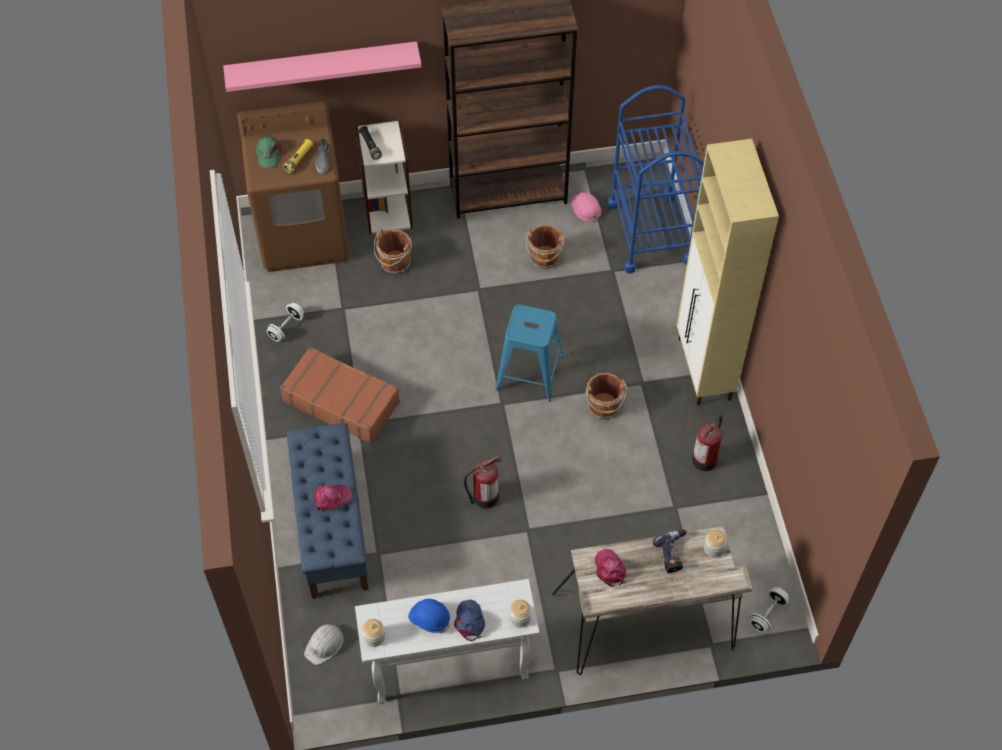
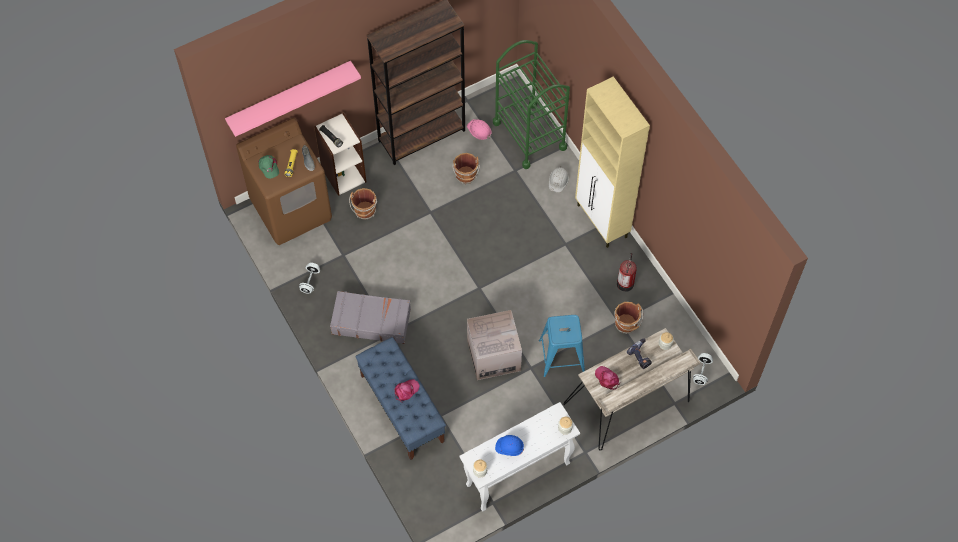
camera: 20 degrees left, 5 degrees up
brown suitcase [280,347,400,444] -> grey suitcase [330,291,411,344]
white hard hat [304,623,344,665] -> white hard hat moved to [549,168,569,193]
blue cap [454,599,485,641] -> none
fire extinguisher [464,455,501,508] -> cardboard box [467,310,522,380]
blue stool [495,305,563,402] -> blue stool moved to [539,315,585,377]
brown bucket [586,373,627,419] -> brown bucket moved to [614,302,643,334]
blue cart [607,85,704,273] -> green cart [493,40,570,169]

